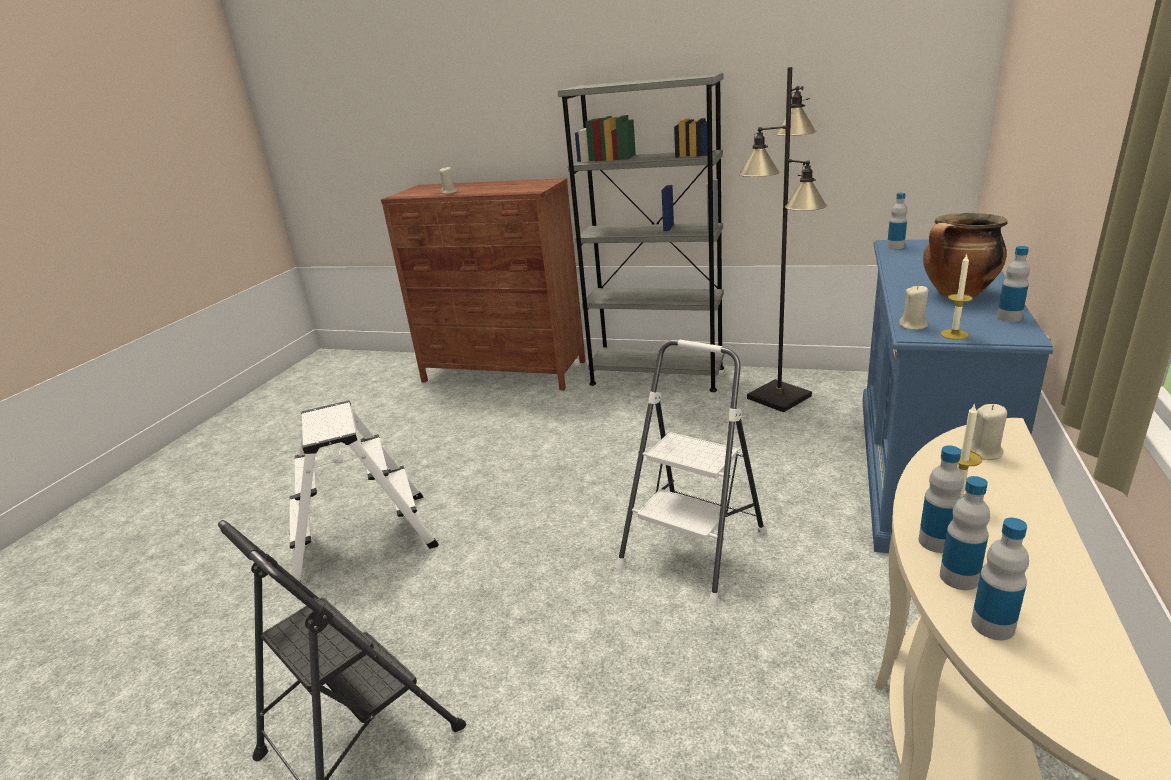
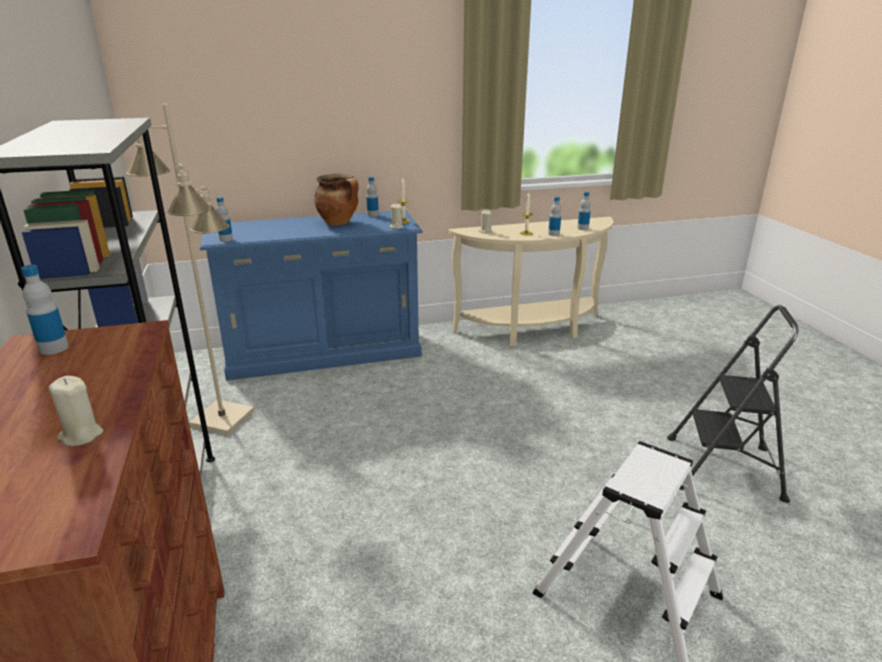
camera: 125 degrees left, 0 degrees up
white step ladder [615,340,767,606] -> none
black floor lamp [739,67,827,412] -> beige floor lamp [126,104,254,435]
bottle [940,476,990,590] -> bottle moved to [21,265,69,355]

